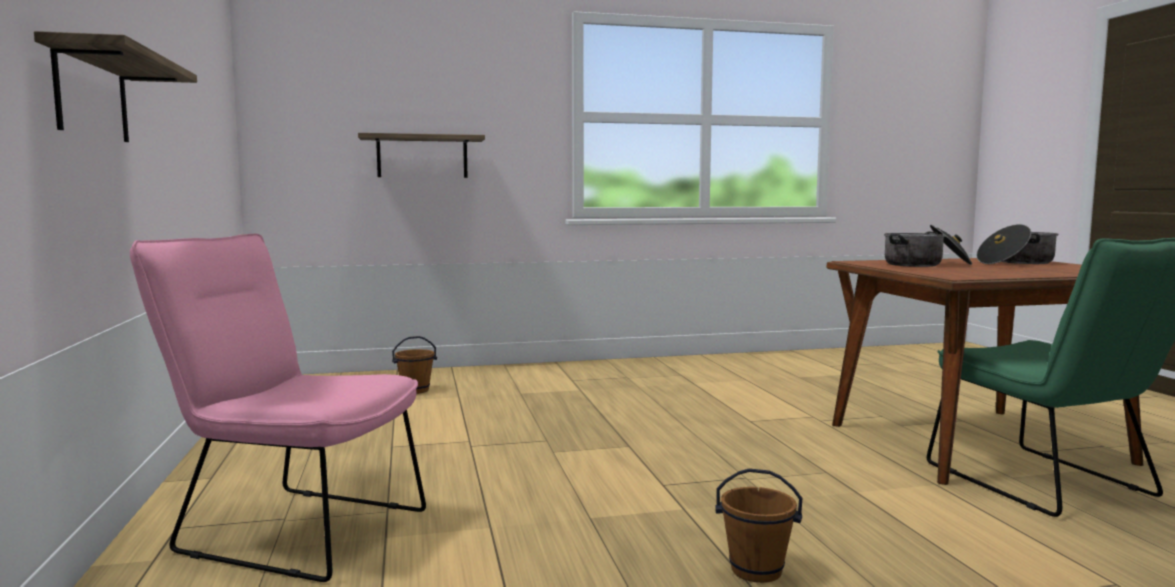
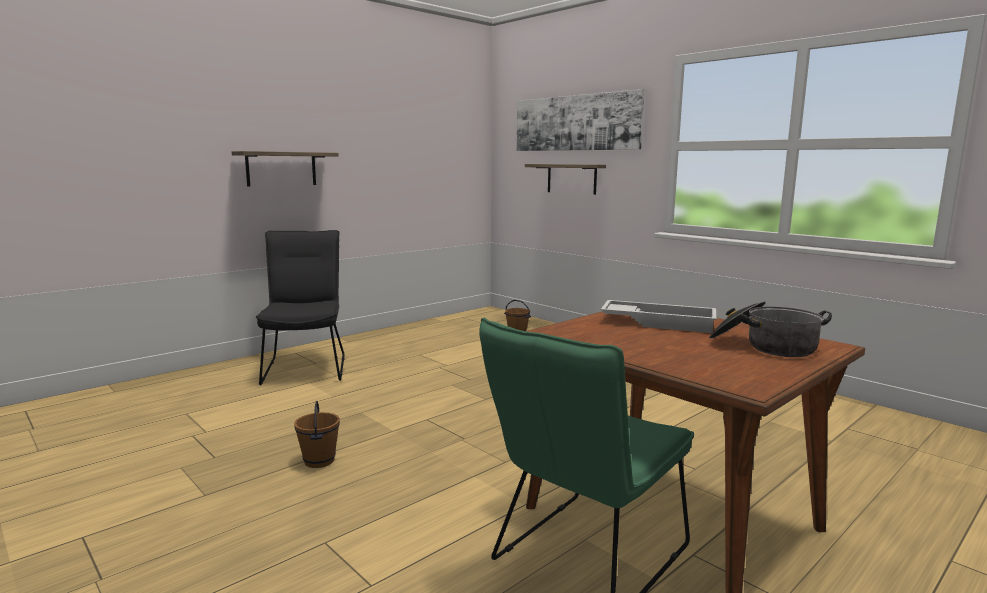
camera: 60 degrees right, 5 degrees up
pink chair [130,234,426,582] -> black chair [256,230,345,385]
cooking pot [884,225,972,267] -> white tray [601,300,716,333]
none -> picture [517,89,645,151]

